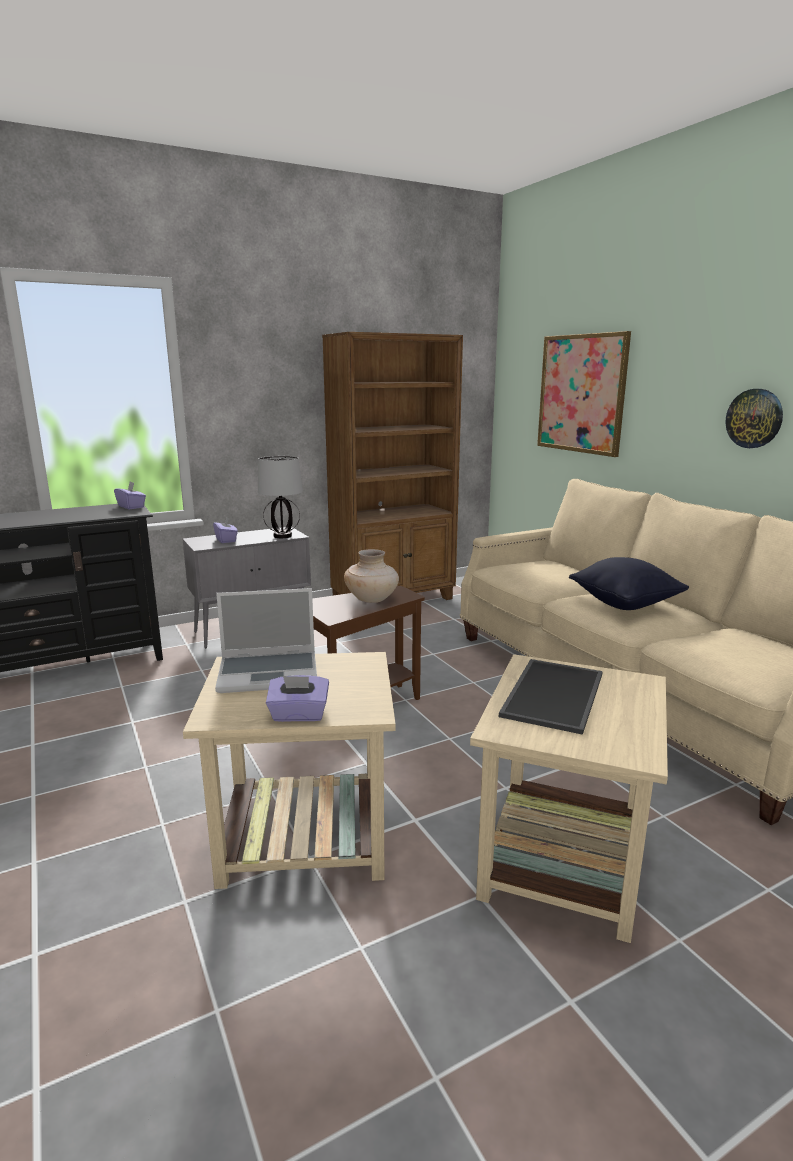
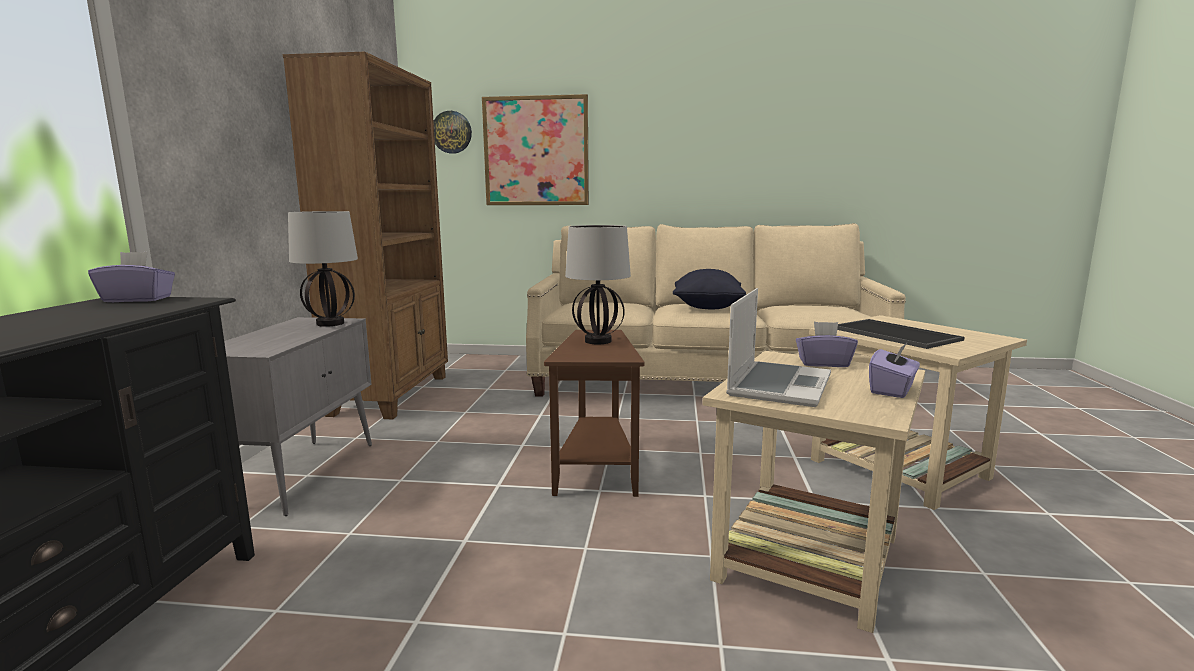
camera: 55 degrees left, 5 degrees down
purple tissue box [213,517,238,543] -> purple tissue box moved to [796,322,858,367]
beige vase [344,549,399,603] -> table lamp [565,225,631,344]
wall clock [725,389,783,448] -> wall clock moved to [434,111,472,154]

